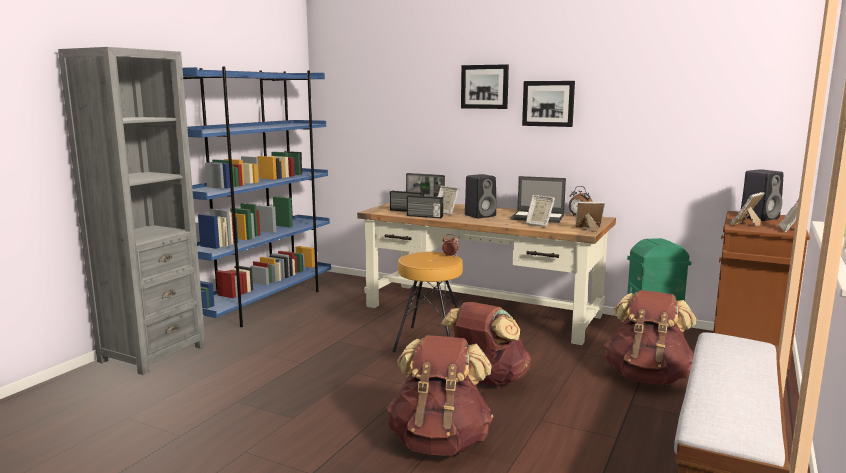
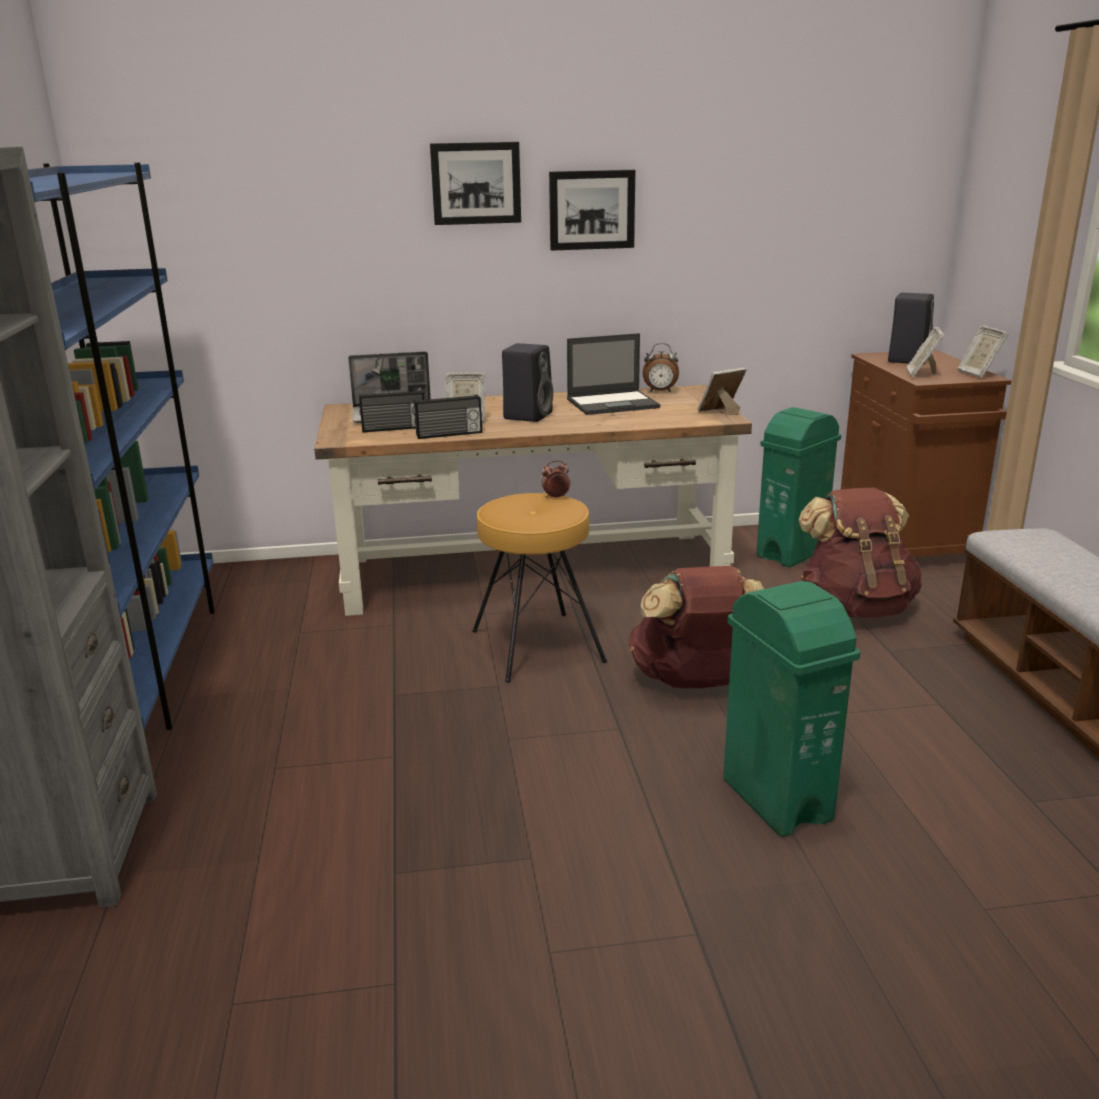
camera: 35 degrees left, 10 degrees up
brown backpack [387,335,493,456] -> green trash can [723,581,860,837]
picture frame [526,195,555,227] -> none

